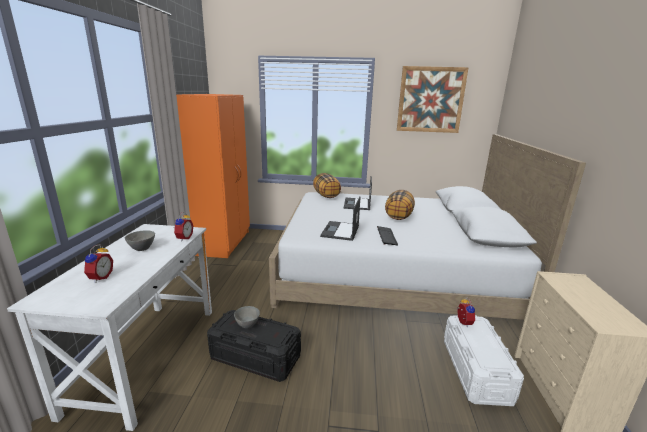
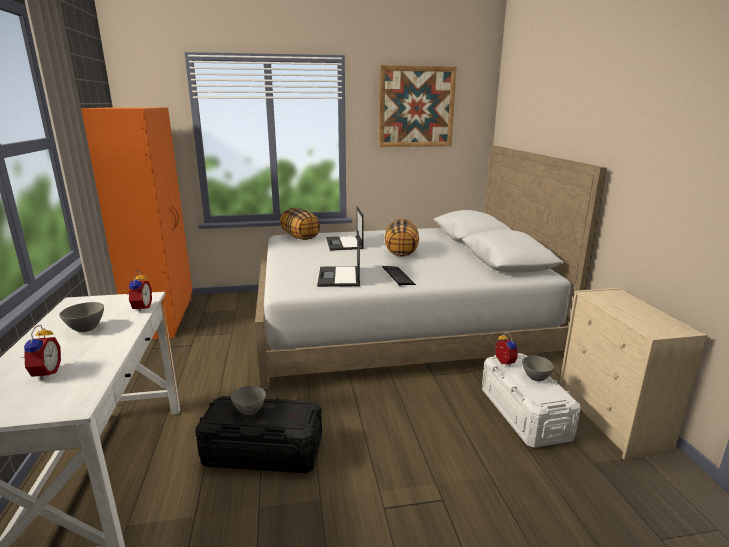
camera: 15 degrees left, 0 degrees up
none -> grey bowl [522,356,554,382]

